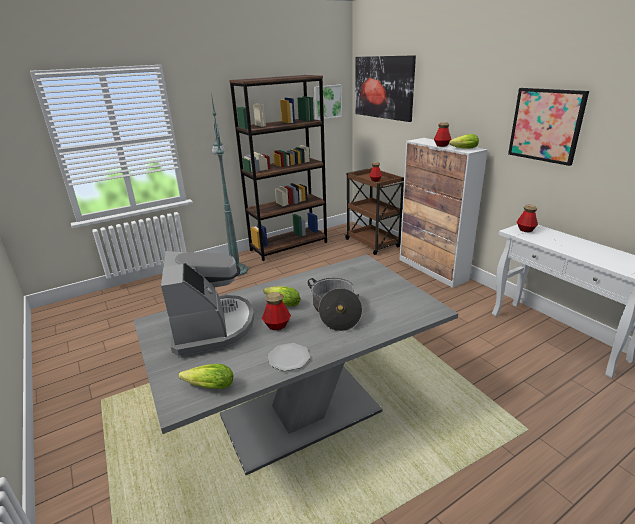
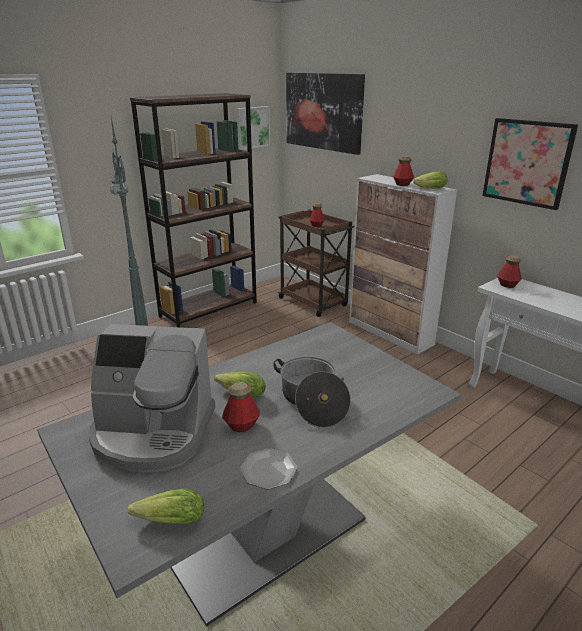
camera: 10 degrees left, 0 degrees up
coffee machine [161,251,254,358] -> coffee machine turned 120 degrees clockwise [89,324,215,472]

